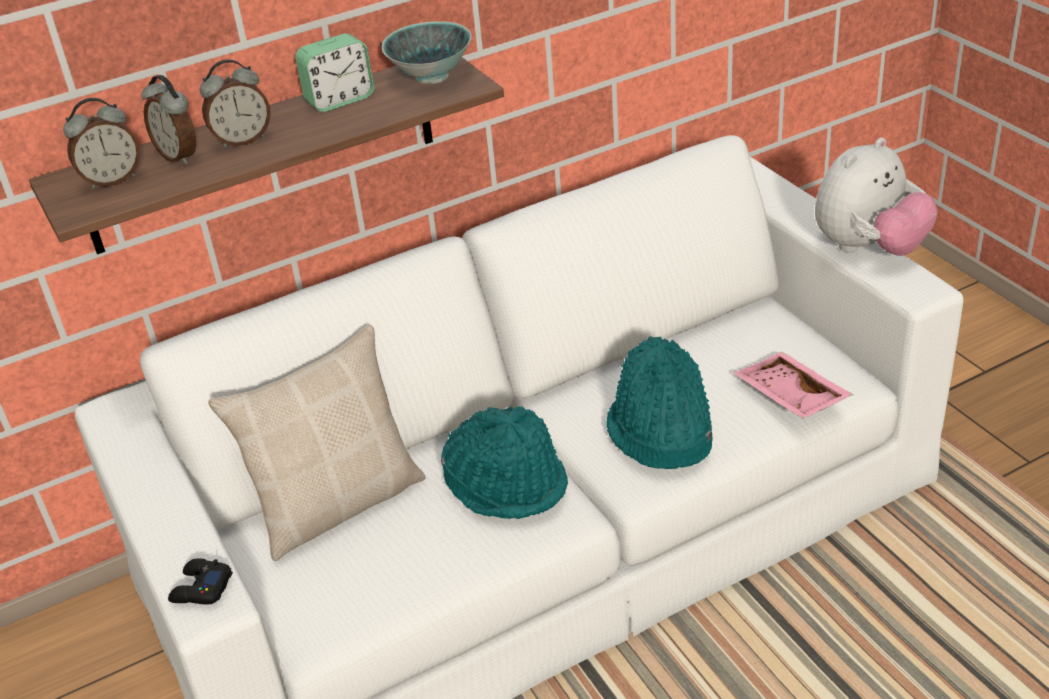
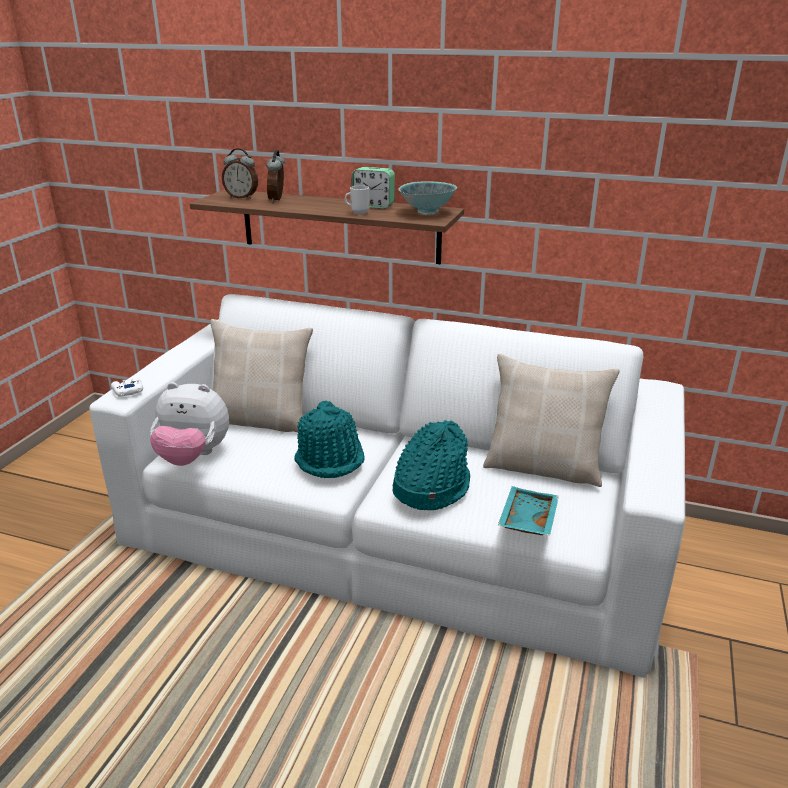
camera: 45 degrees right, 10 degrees down
black game controller [168,558,233,605] -> white game controller [111,377,143,397]
alarm clock [200,59,271,148] -> none
pink tray [733,352,853,419] -> turquoise tray [498,486,559,536]
plush toy [815,138,938,256] -> plush toy moved to [150,382,229,466]
none -> mug [345,185,370,215]
none -> beige pillow [483,354,620,487]

